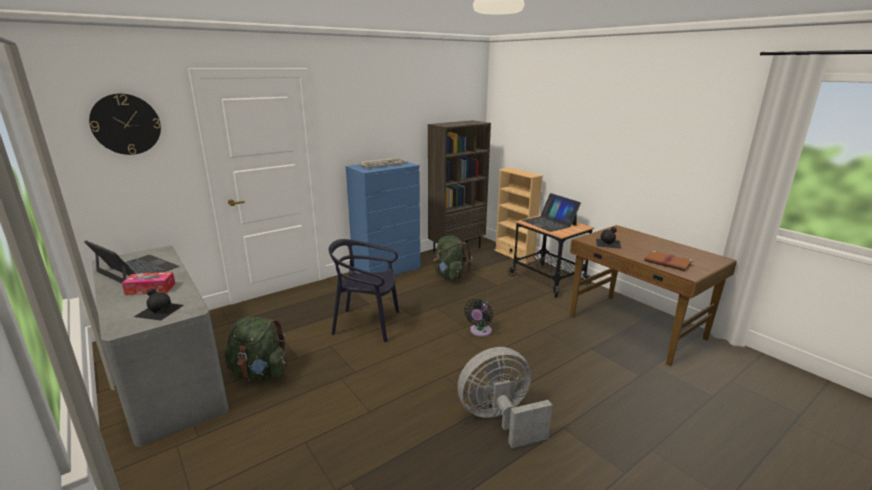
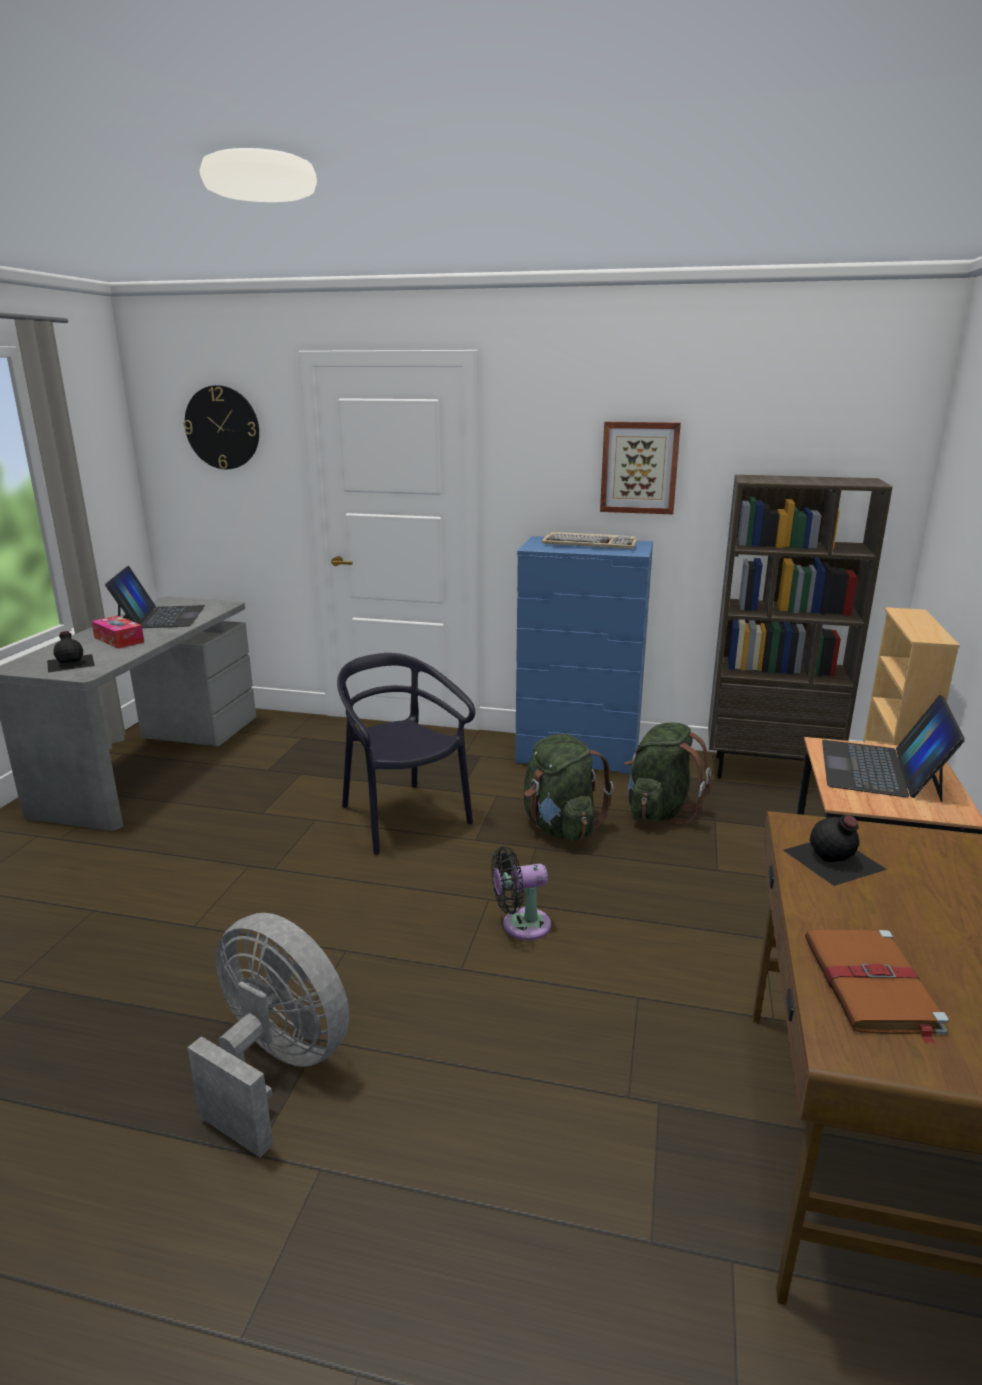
camera: 50 degrees right, 0 degrees up
green backpack [225,316,287,381] -> green backpack moved to [524,734,613,841]
none -> picture [600,422,681,514]

